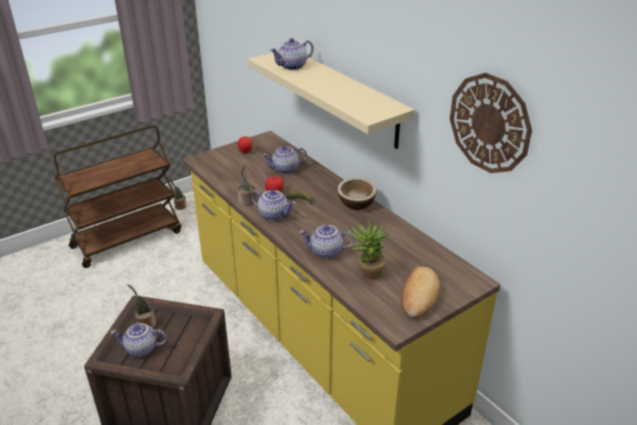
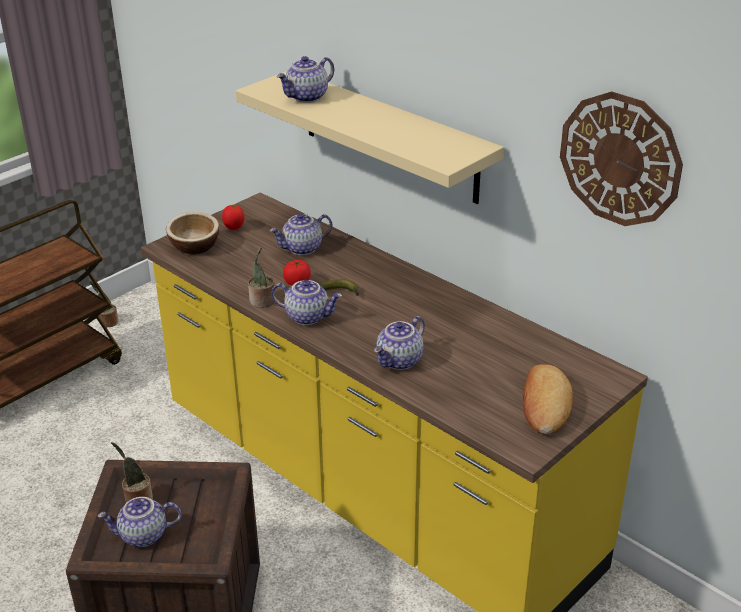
camera: 10 degrees left, 0 degrees up
teapot [299,225,355,259] -> teapot turned 45 degrees counterclockwise [374,316,425,370]
bowl [337,178,377,210] -> bowl moved to [166,212,219,255]
potted plant [345,218,389,279] -> none

